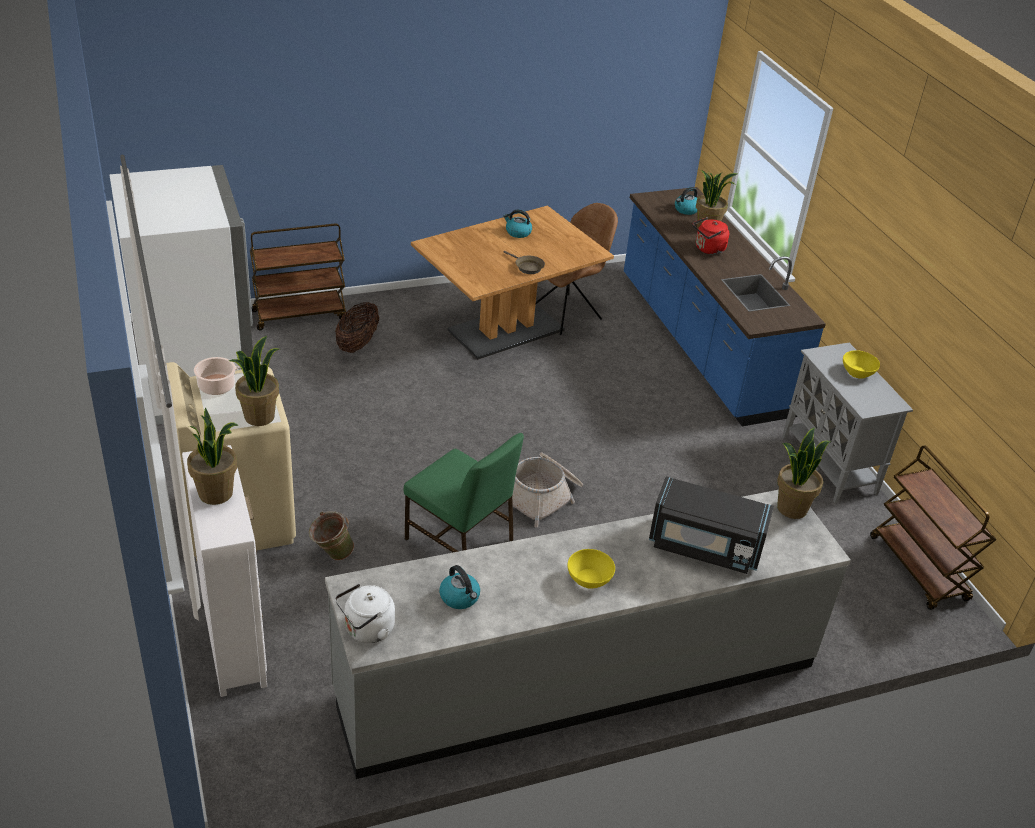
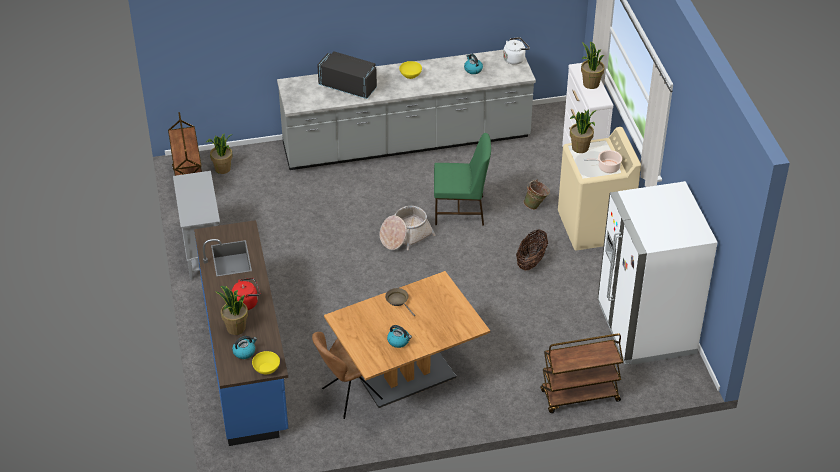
camera: 170 degrees left, 5 degrees up
basket [335,302,379,353] -> basket moved to [516,229,548,270]
green chair [404,433,524,552] -> green chair turned 135 degrees clockwise [434,133,491,226]
potted plant [777,427,830,519] -> potted plant moved to [206,133,233,174]
yellow bowl [843,350,880,379] -> yellow bowl moved to [252,351,280,374]

